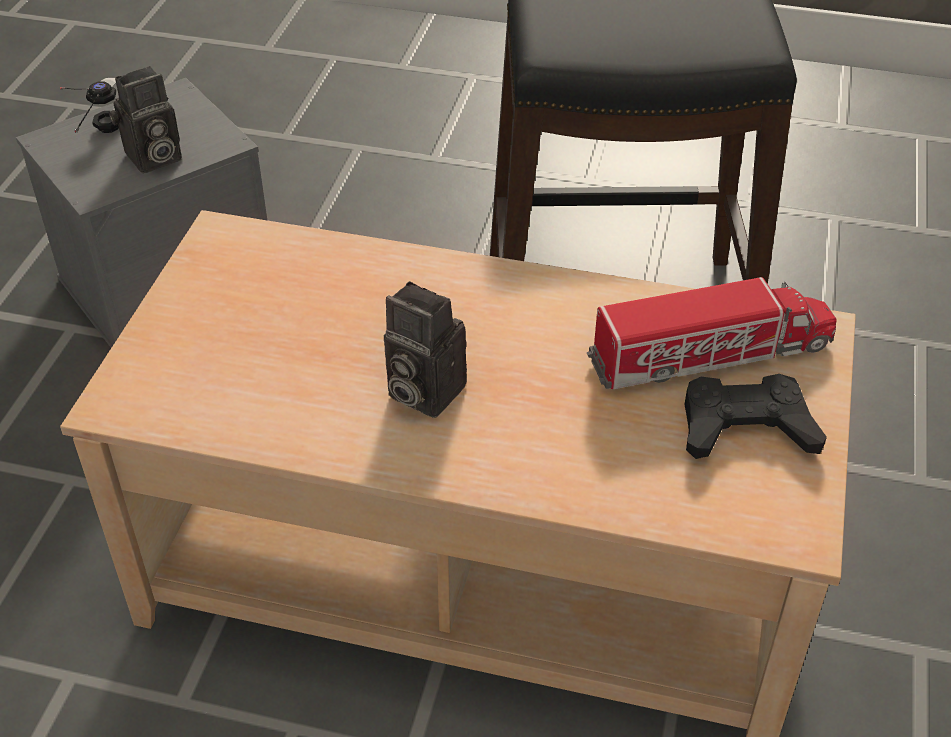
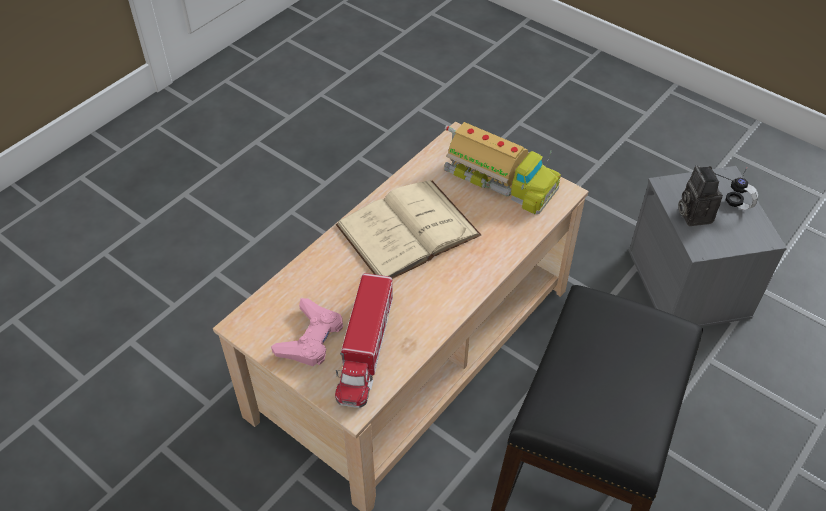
camera: 115 degrees right, 5 degrees up
camera [384,281,467,418] -> beige book [336,180,481,279]
black game controller [684,374,827,459] -> pink game controller [271,298,343,366]
none -> toy truck [444,122,561,214]

